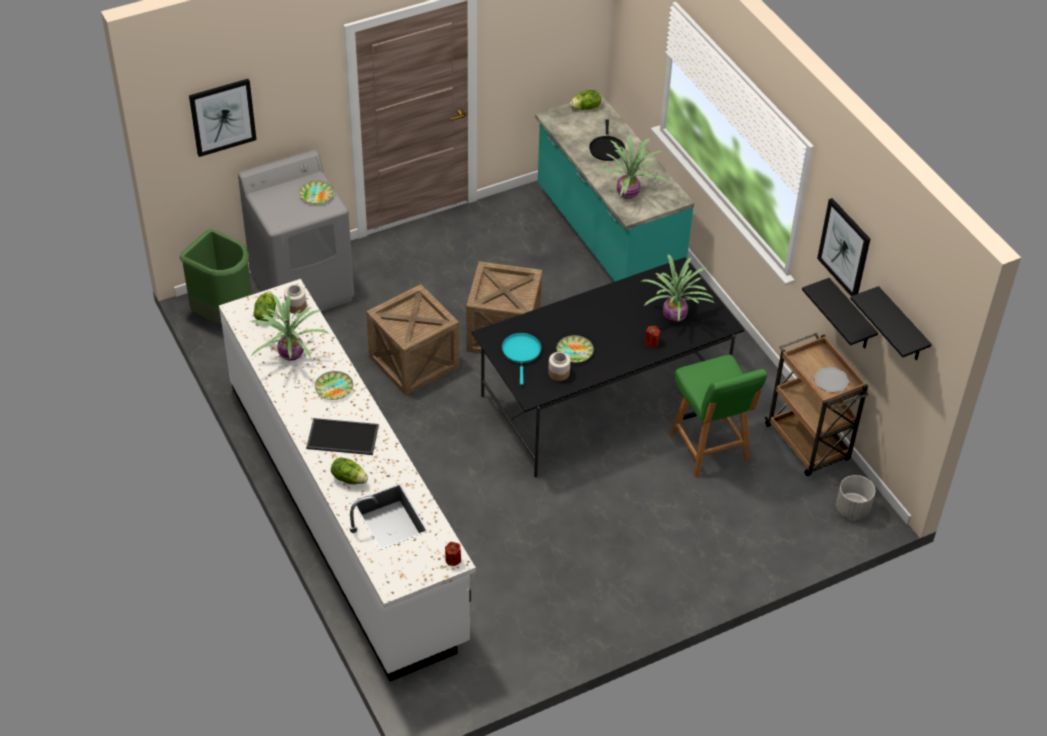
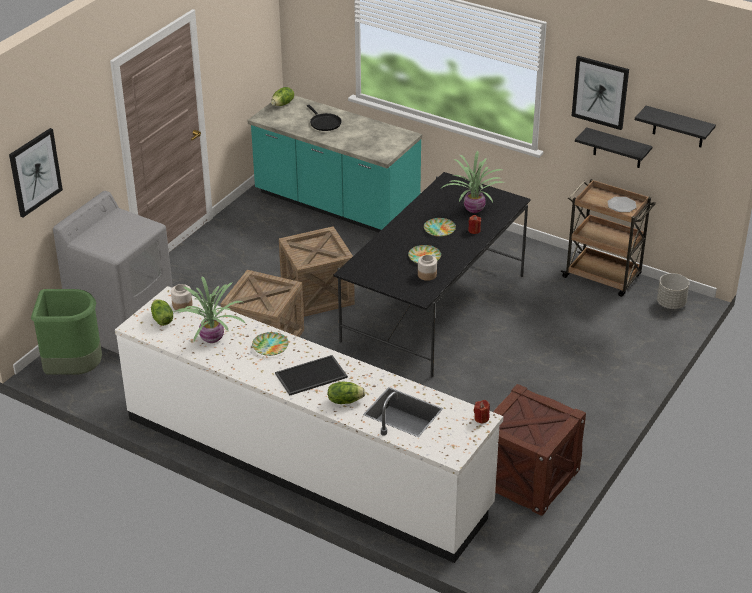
camera: 30 degrees left, 10 degrees down
plate [299,180,334,204] -> plate moved to [424,218,456,237]
turquoise frying pan [502,333,542,385] -> none
potted plant [597,136,671,199] -> none
green chair [670,355,767,477] -> none
none -> crate [493,384,586,516]

